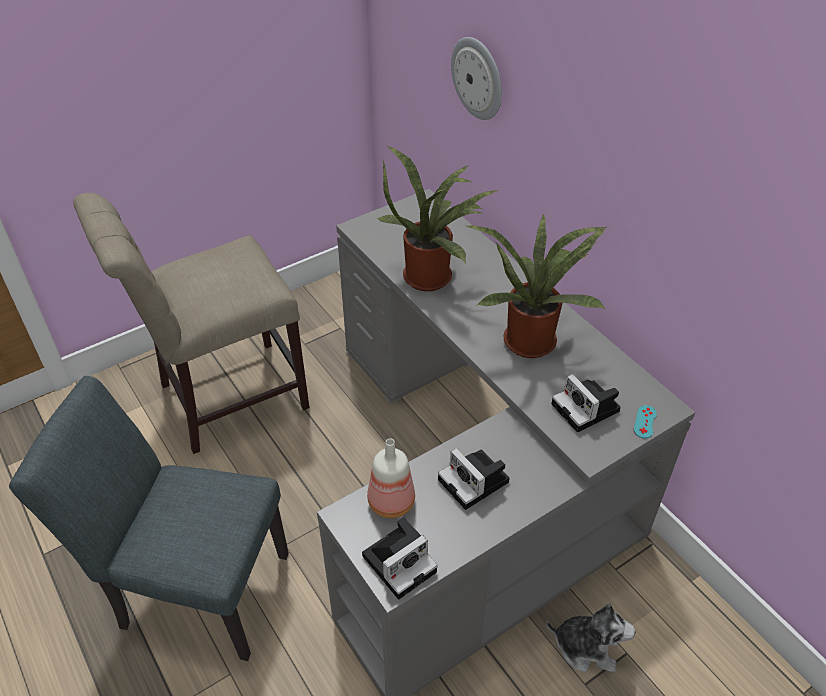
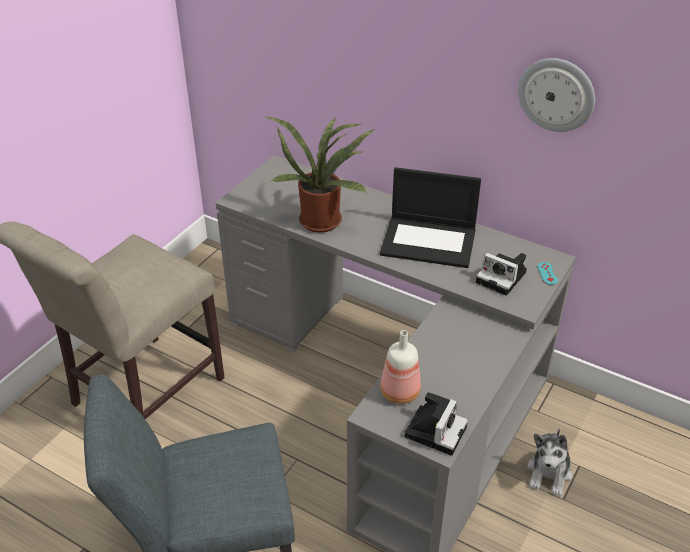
camera: 25 degrees left, 5 degrees down
camera [438,448,510,510] -> none
wall clock [451,37,502,120] -> wall clock moved to [518,58,595,132]
potted plant [464,214,608,358] -> laptop [380,167,481,268]
plush toy [546,603,635,672] -> plush toy turned 120 degrees clockwise [527,428,572,497]

